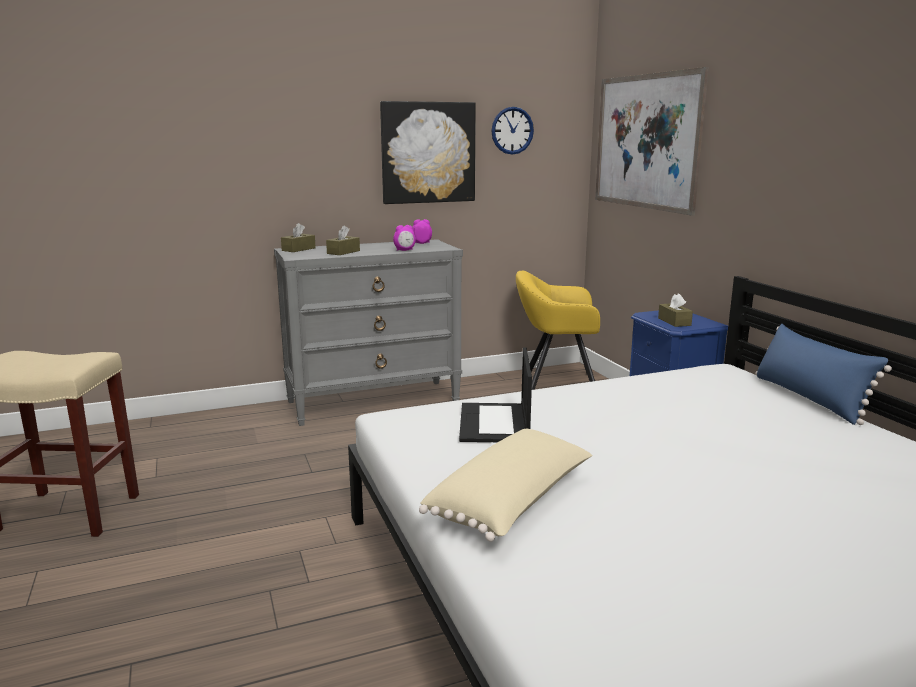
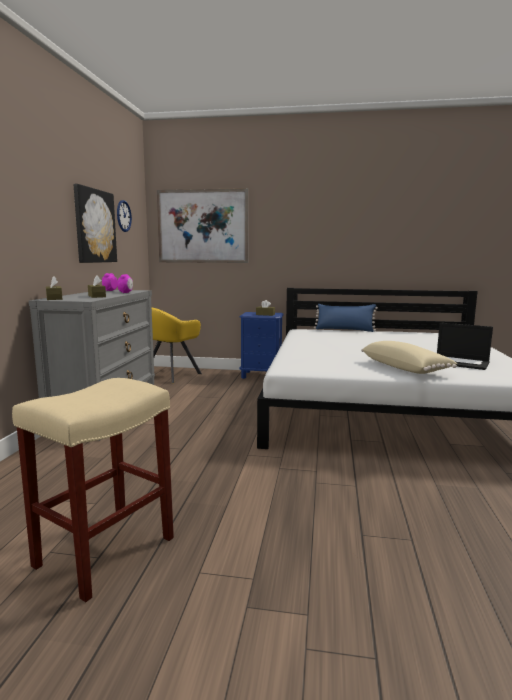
camera: 60 degrees left, 5 degrees down
laptop [459,347,532,442] -> laptop moved to [437,323,493,370]

